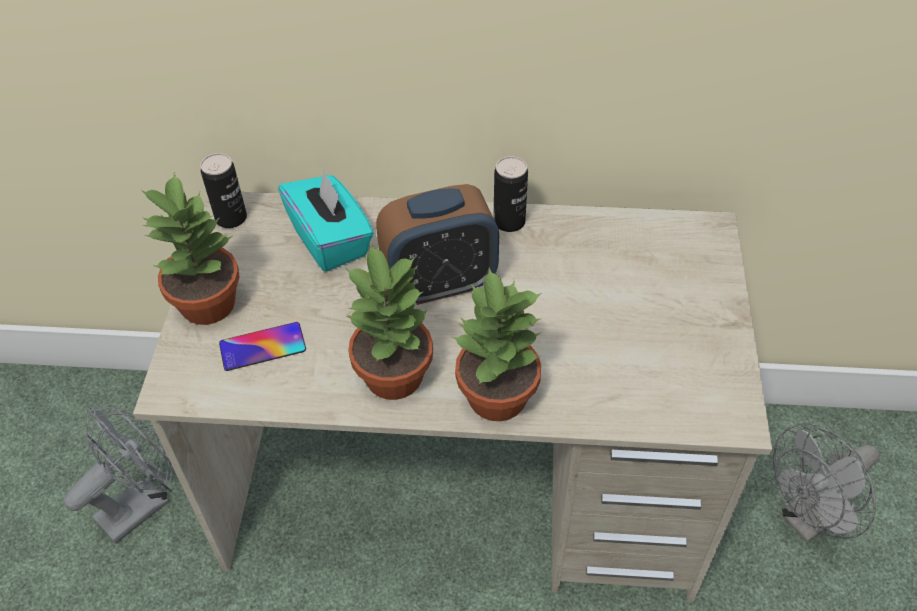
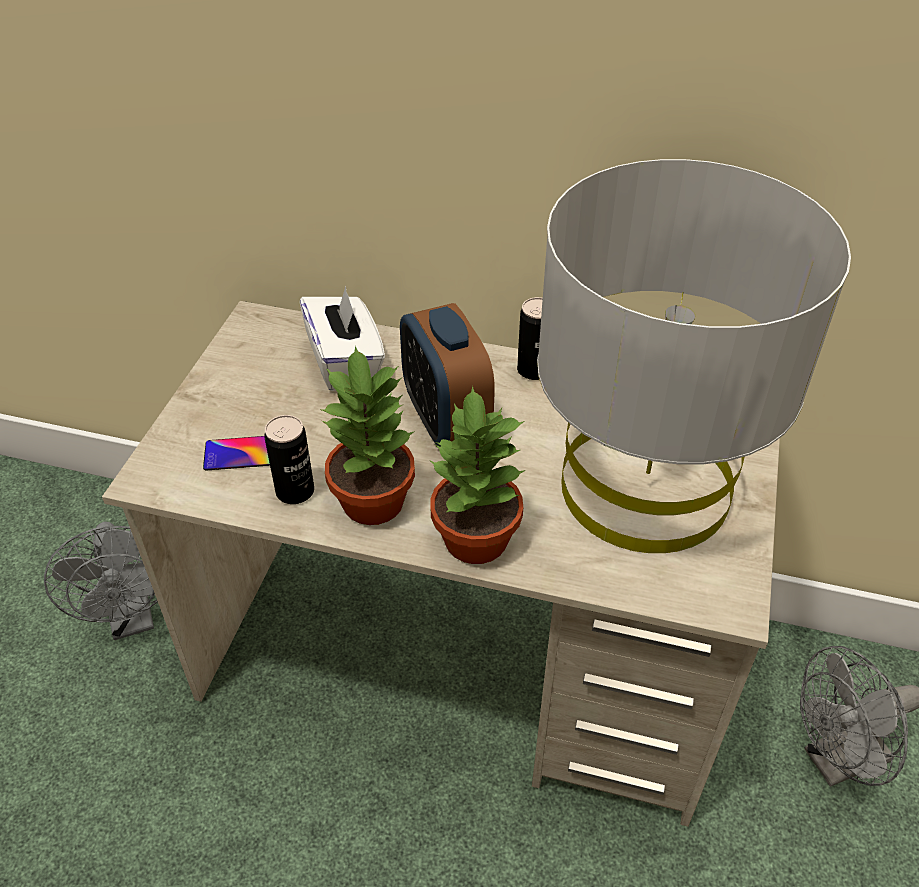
camera: 10 degrees right, 5 degrees down
grey fan [63,407,173,544] -> grey fan turned 105 degrees clockwise [44,522,158,640]
potted plant [141,172,240,325] -> none
can [200,153,247,228] -> can moved to [264,415,314,504]
turquoise tissue box [278,171,374,272] -> white tissue box [300,286,385,391]
alarm clock [376,184,499,305] -> alarm clock turned 75 degrees clockwise [400,303,495,447]
none -> grey table lamp [537,159,851,553]

